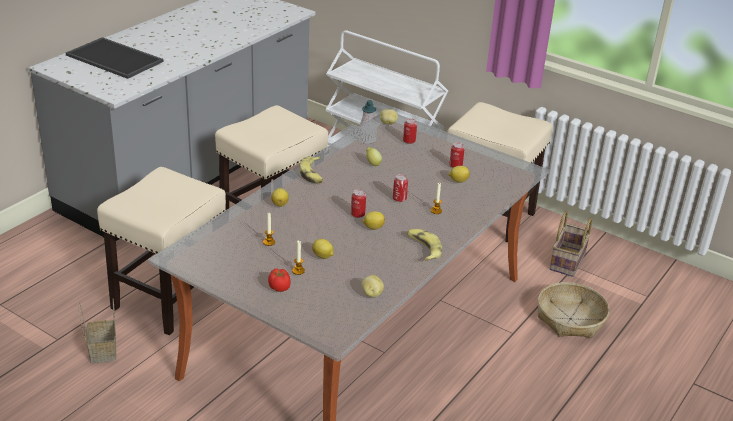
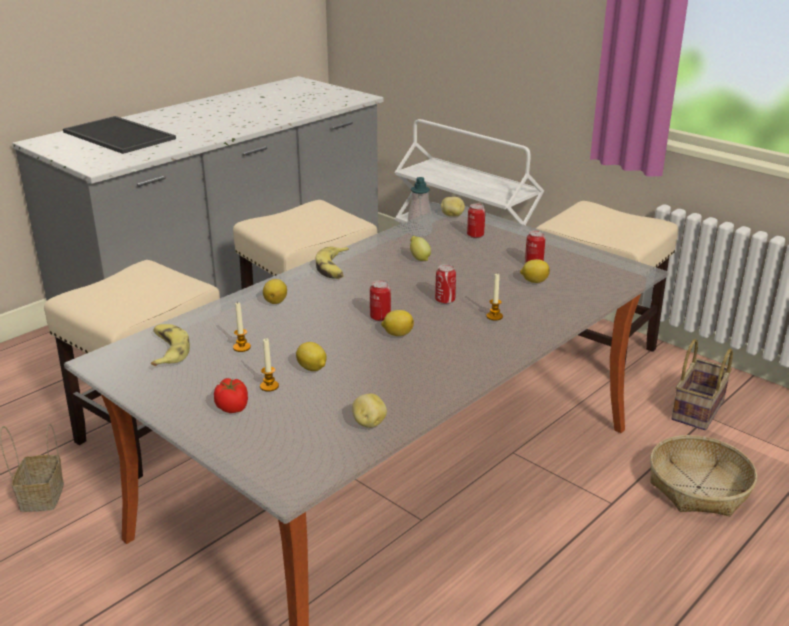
camera: 10 degrees right, 5 degrees down
banana [407,229,442,261] -> banana moved to [151,324,190,366]

